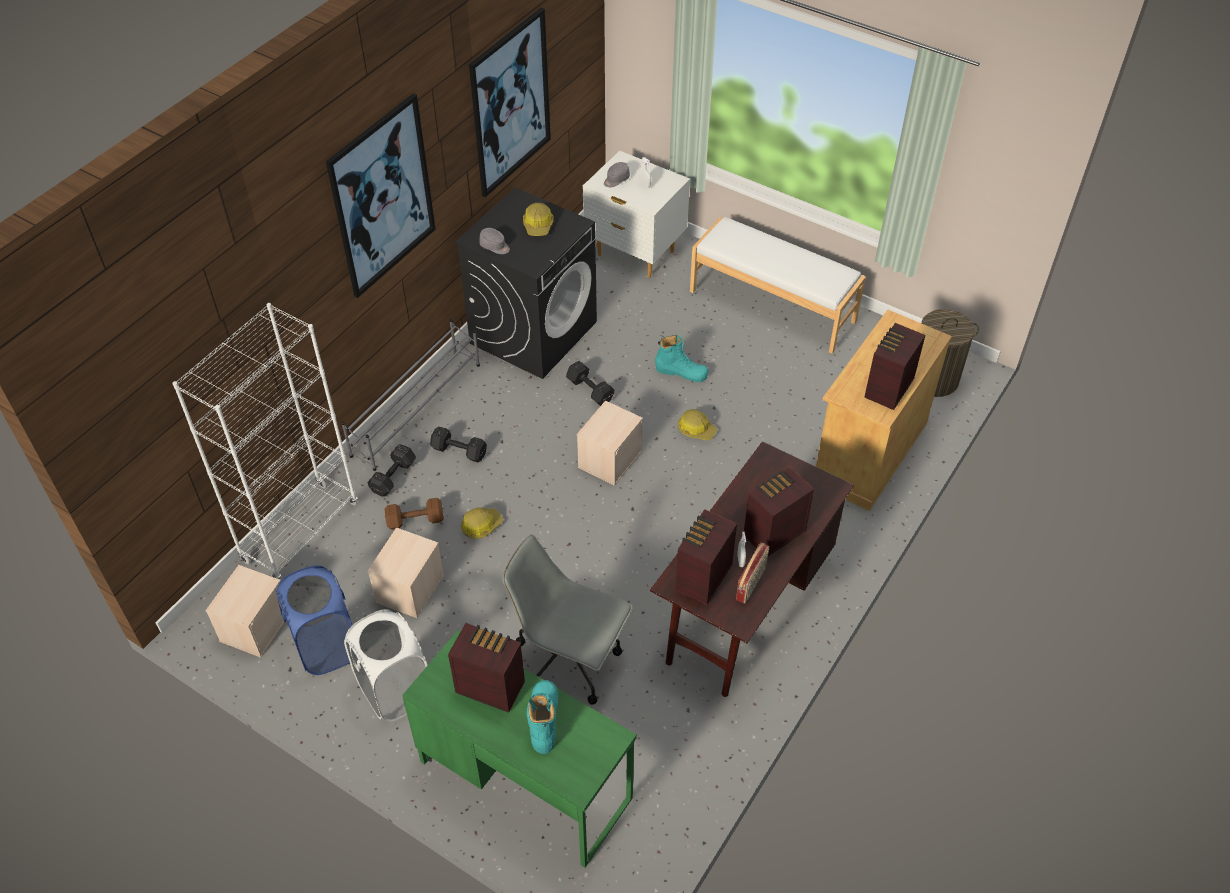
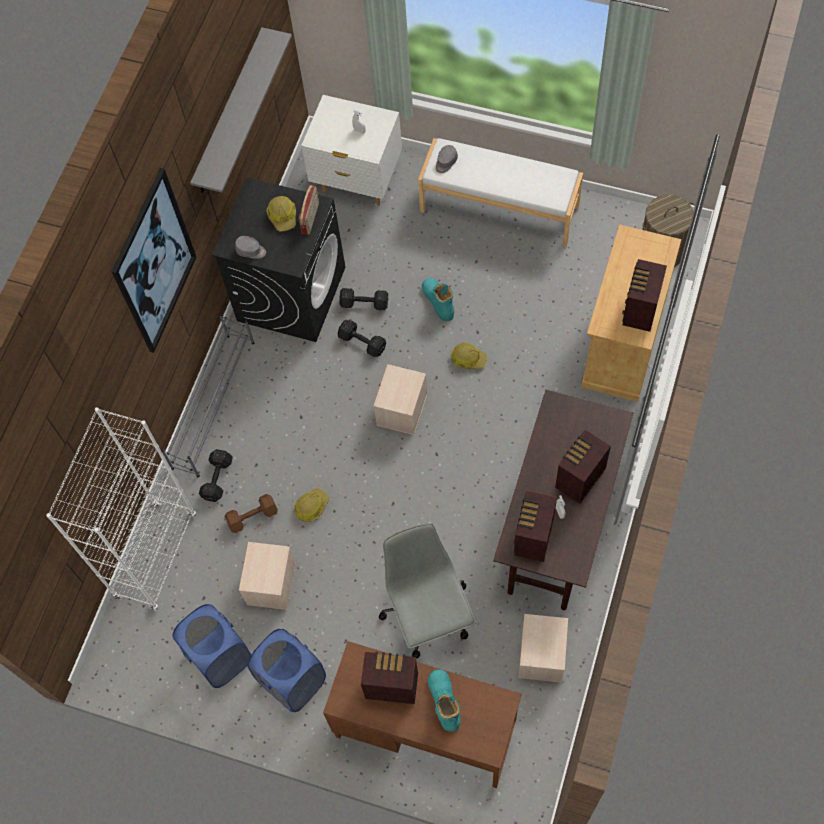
camera: 10 degrees left, 15 degrees up
beige storage box [205,565,284,657] -> beige storage box moved to [519,614,568,683]
white laundry basket [344,609,428,722] -> blue laundry basket [247,629,326,712]
green desk [402,630,637,868] -> brown desk [323,641,522,788]
black dumbbell [430,426,487,463] -> black dumbbell moved to [339,288,388,310]
picture [469,8,551,197] -> grey shelf [190,27,292,193]
grey office chair [502,535,633,705] -> grey office chair turned 60 degrees clockwise [379,523,476,658]
grey cap [604,162,630,187] -> grey cap moved to [436,145,458,173]
turquoise boot [655,335,709,382] -> turquoise boot turned 120 degrees counterclockwise [422,278,454,321]
radio [736,542,769,603] -> radio moved to [299,185,319,235]

